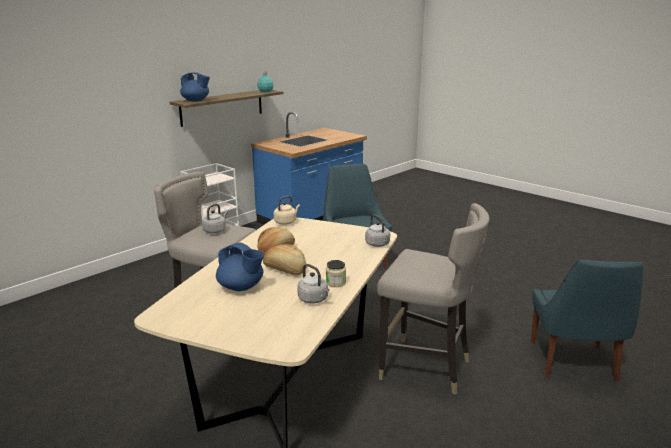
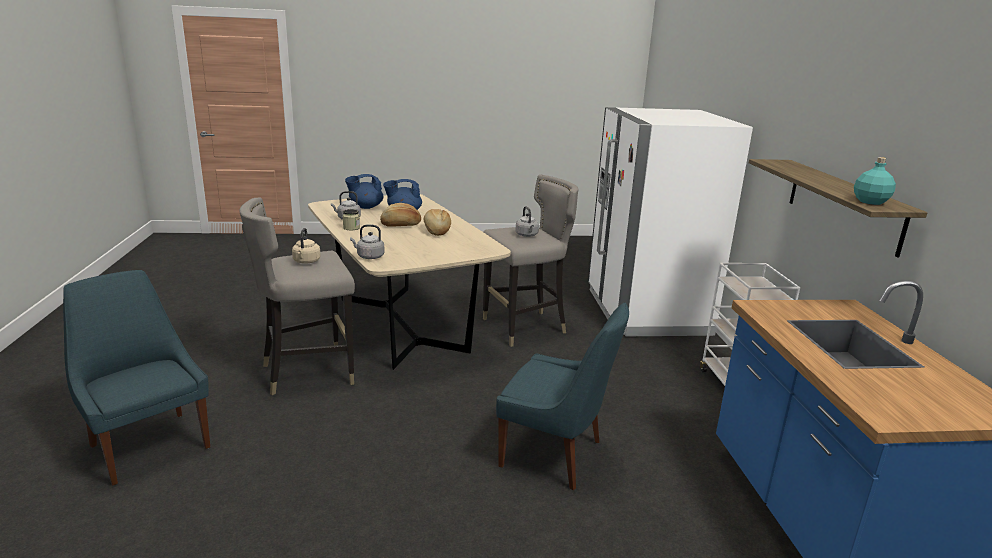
camera: 130 degrees right, 0 degrees up
blue teapot [180,72,210,102] -> blue teapot moved to [345,174,383,209]
beige kettle [274,196,300,225] -> beige kettle moved to [292,228,321,264]
none -> white fridge [588,107,753,336]

